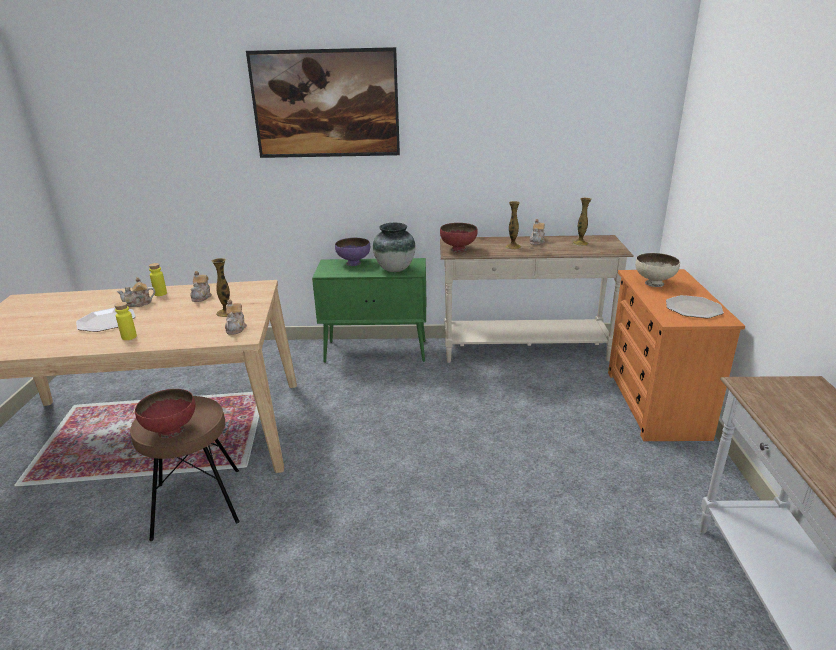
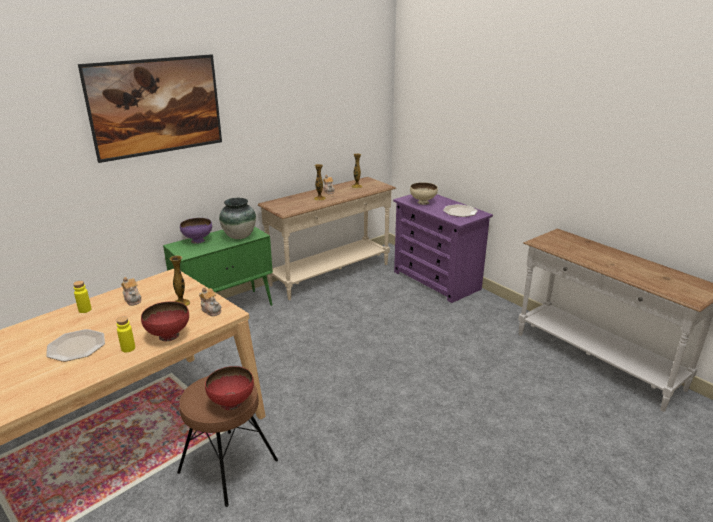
camera: 40 degrees left, 0 degrees up
teapot [117,277,155,307] -> none
red bowl [440,223,478,252] -> red bowl moved to [141,301,189,341]
orange dresser [608,269,745,441] -> purple dresser [393,194,493,303]

